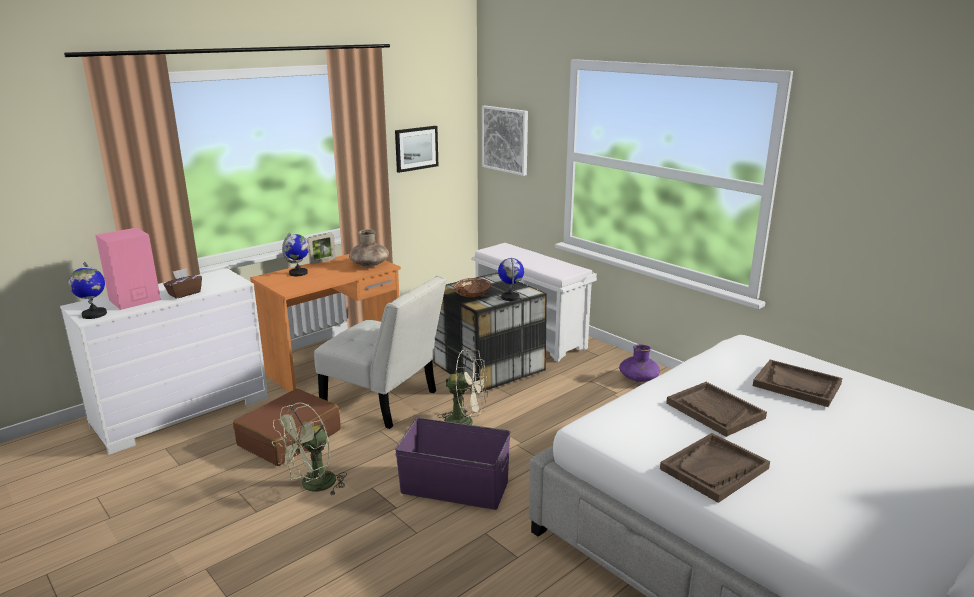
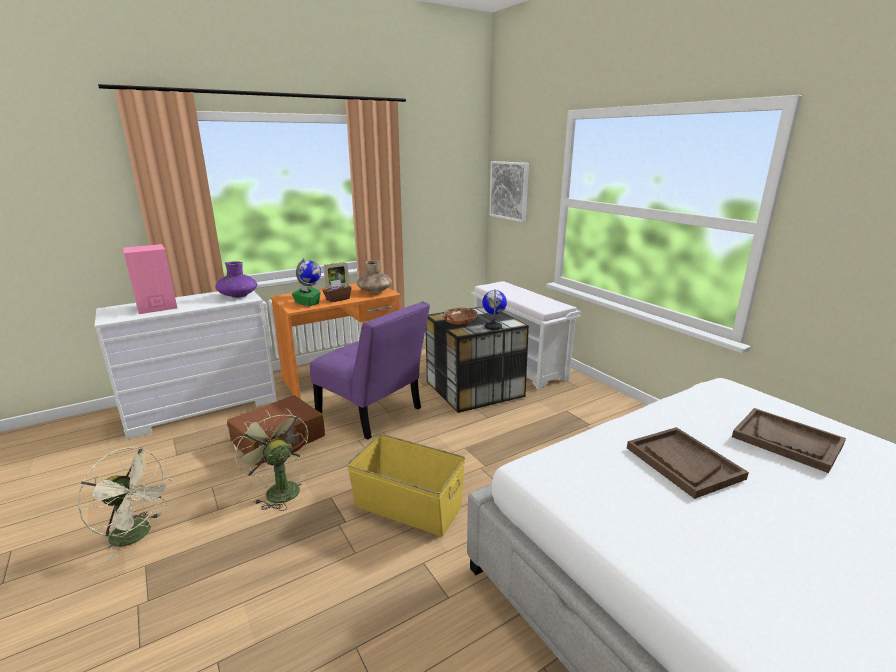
camera: 10 degrees right, 0 degrees up
globe [68,262,107,319] -> none
brown tissue box [164,268,202,299] -> brown tissue box moved to [323,280,351,302]
green fan [272,403,347,496] -> green fan turned 90 degrees clockwise [232,408,309,511]
white chair [314,276,447,429] -> purple chair [310,302,430,439]
picture [395,126,438,173] -> none
purple storage box [395,418,511,510] -> yellow storage box [347,434,465,537]
beige fan [437,350,488,425] -> beige fan moved to [78,447,173,560]
purple vase [619,344,660,382] -> purple vase moved to [215,261,257,298]
brown tray [660,433,770,503] -> none
none -> green tissue box [292,284,320,306]

